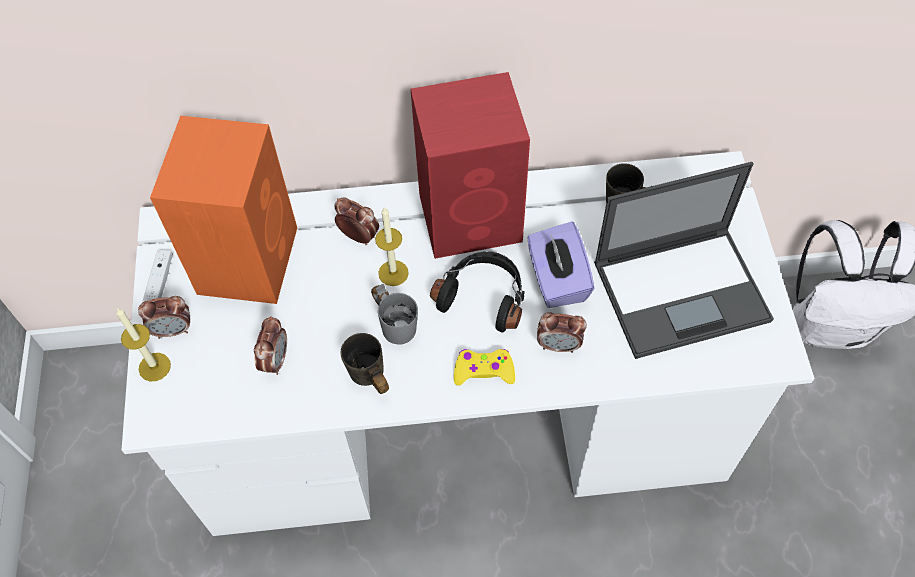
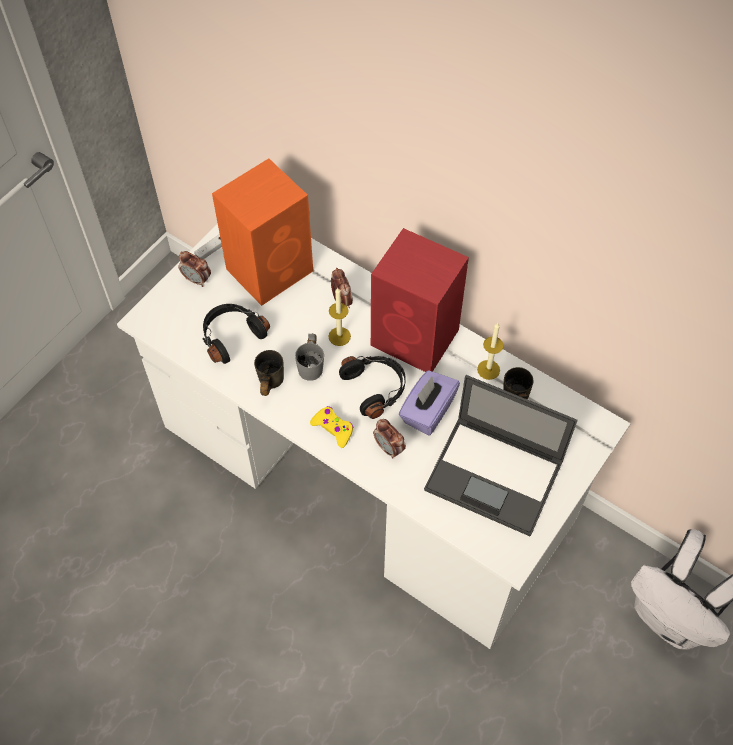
camera: 40 degrees right, 0 degrees up
candle [116,308,171,381] -> candle moved to [477,323,504,380]
alarm clock [254,316,287,375] -> black headphones [203,304,270,364]

